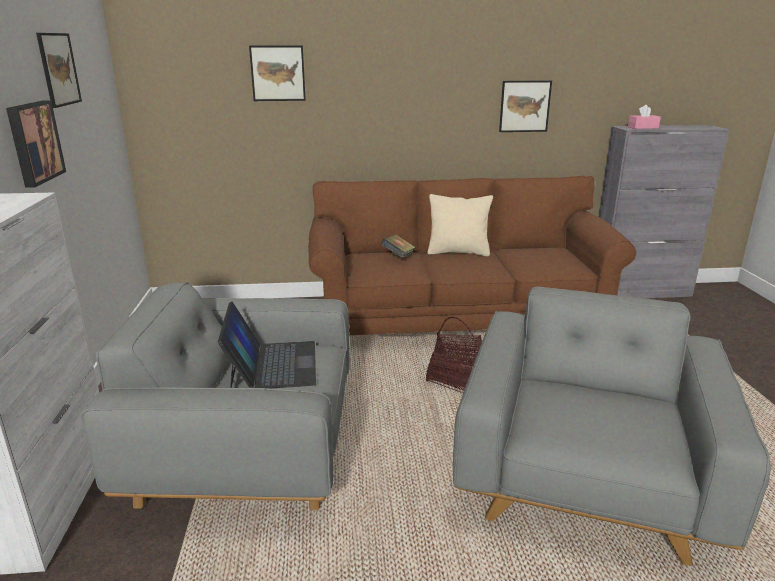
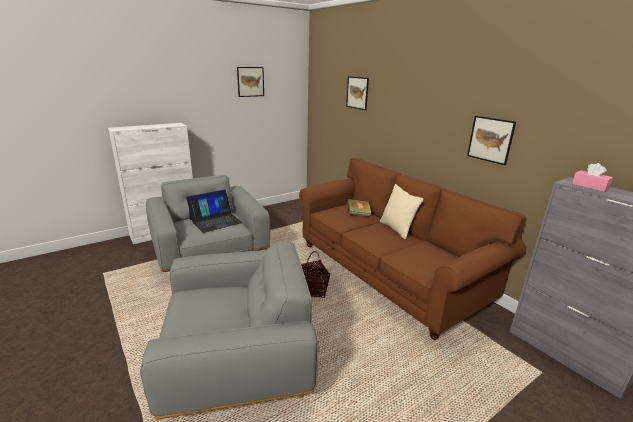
camera: 60 degrees right, 0 degrees up
picture [6,101,66,188] -> none

